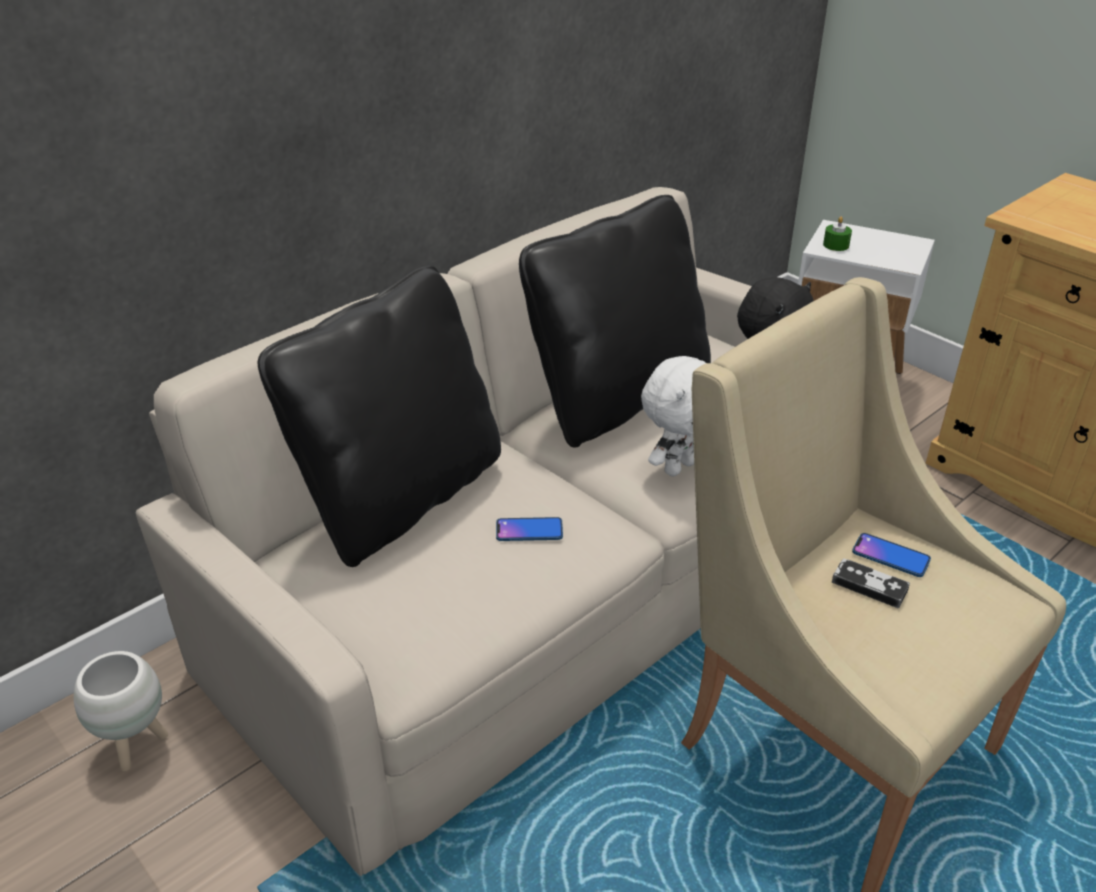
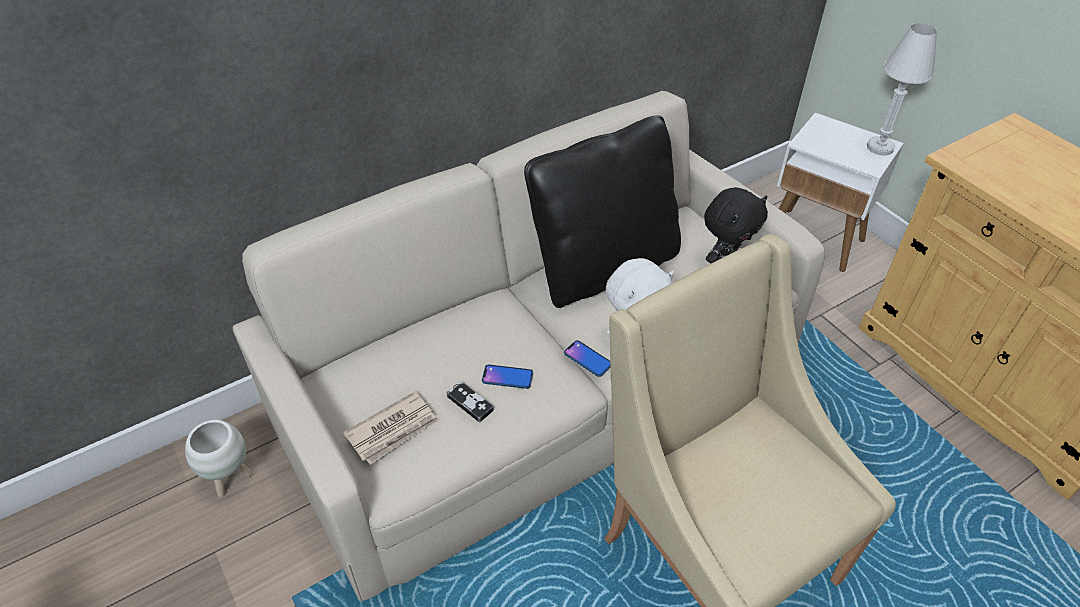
camera: 10 degrees right, 10 degrees up
black pillow [257,266,501,567] -> none
green candle [823,217,852,251] -> none
game controller [832,558,910,608] -> game controller moved to [447,381,494,422]
phone [852,533,931,577] -> phone moved to [564,340,611,377]
none -> newspaper [343,392,440,465]
none -> white table lamp [867,23,937,156]

